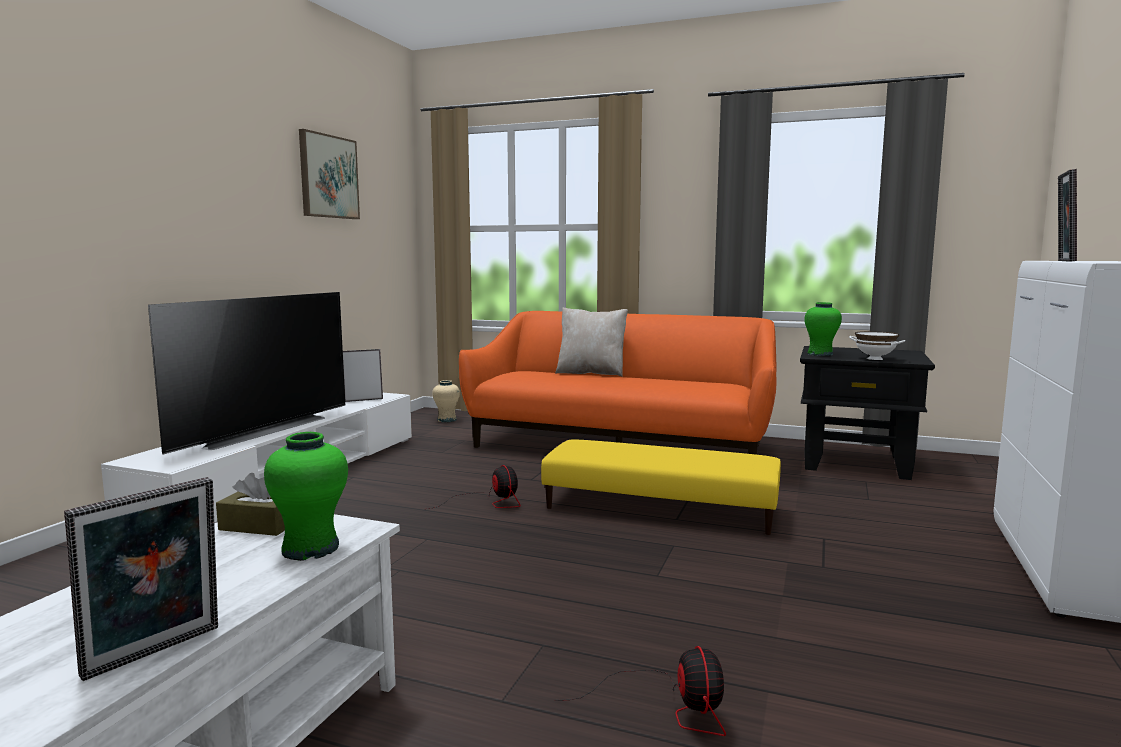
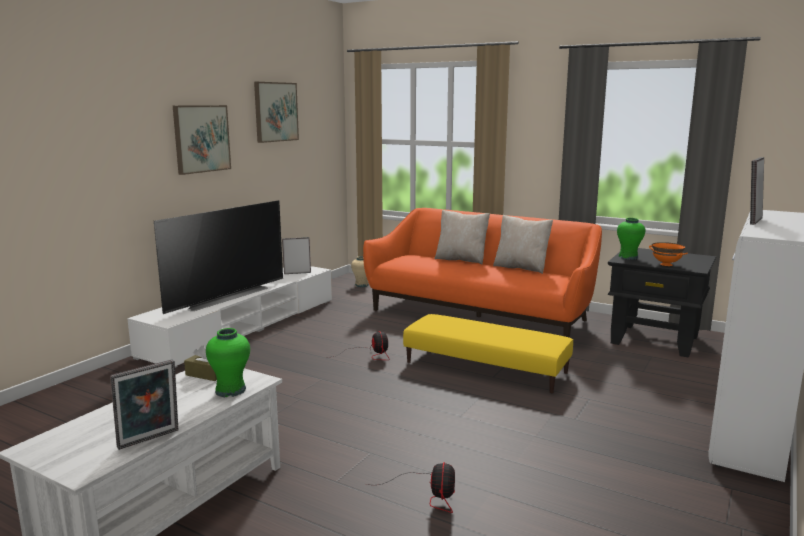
camera: 10 degrees right, 5 degrees up
white bowl [849,331,905,360] -> orange bowl [649,242,688,266]
none -> picture [173,105,231,175]
none -> beige pillow [493,215,553,274]

